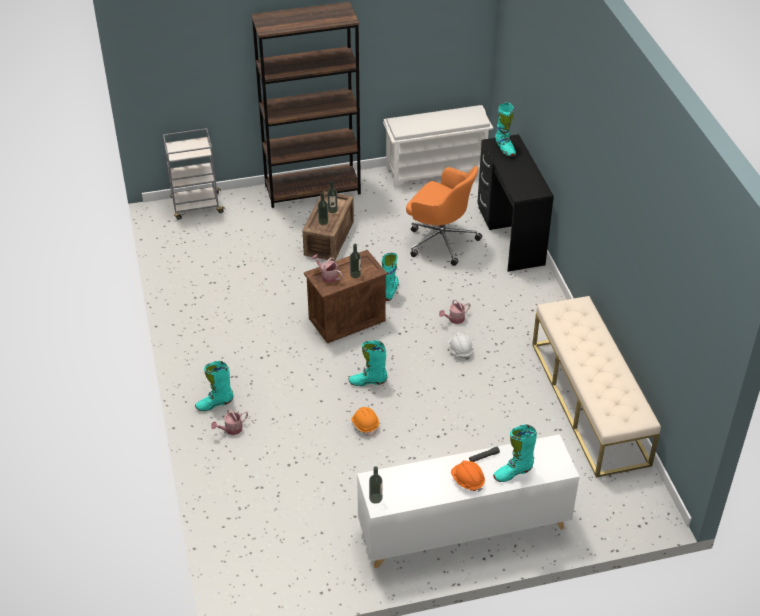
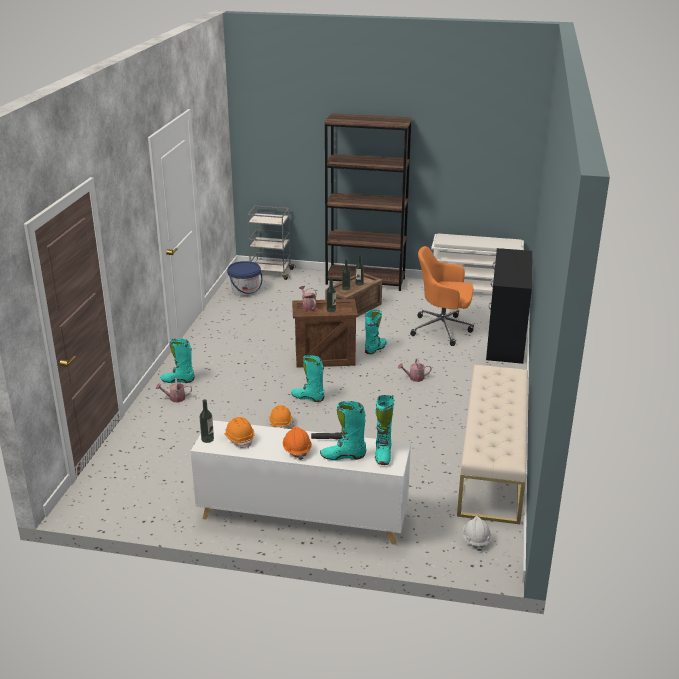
camera: 25 degrees right, 15 degrees down
orange office chair [406,166,482,266] -> orange office chair turned 135 degrees clockwise [410,246,474,346]
white hard hat [447,332,474,360] -> white hard hat moved to [463,516,491,551]
turquoise boot [495,102,516,156] -> turquoise boot moved to [375,395,394,465]
none -> orange hard hat [224,417,254,448]
none -> blue bucket [227,261,262,296]

